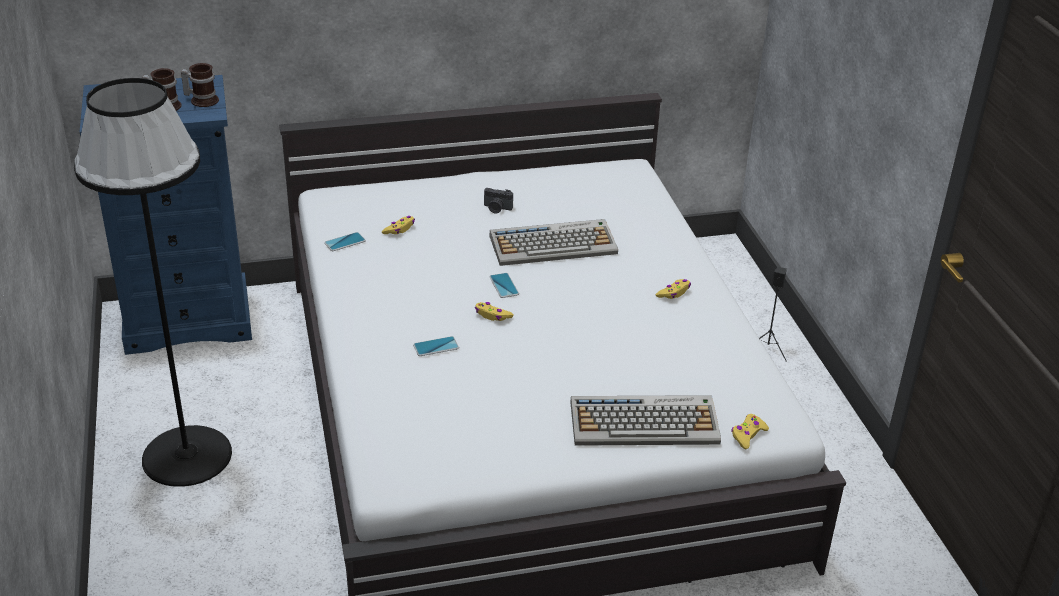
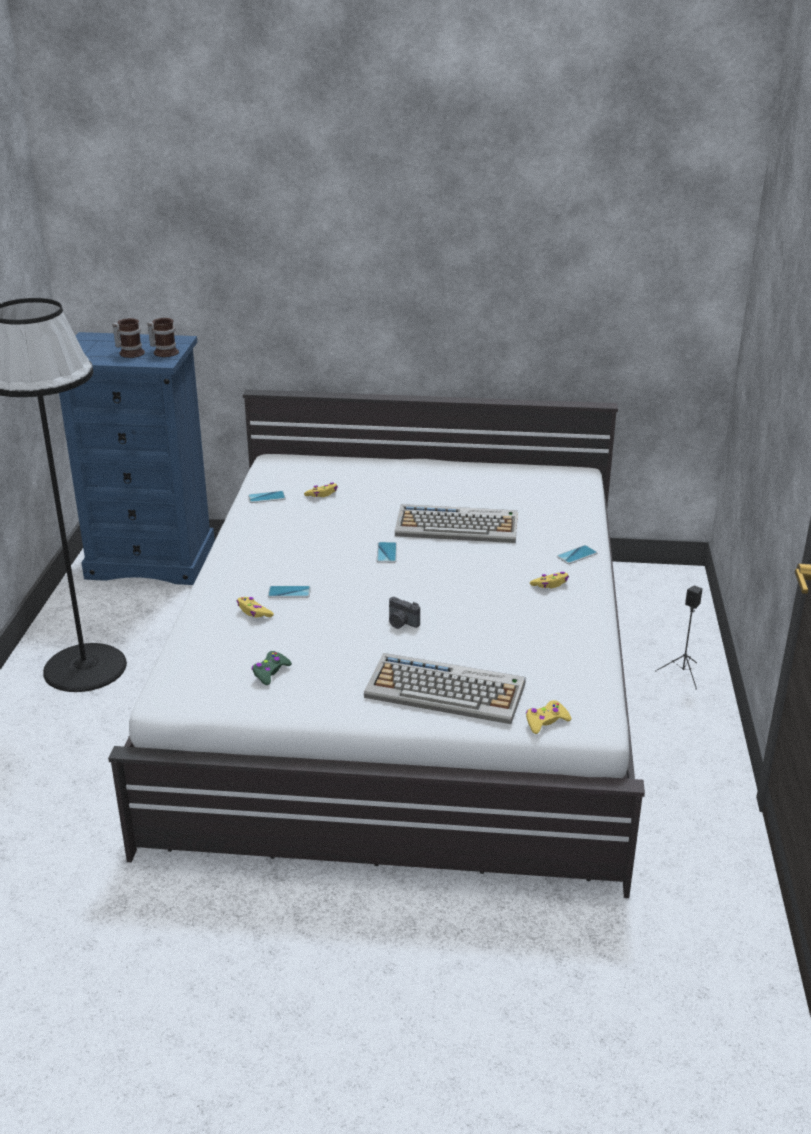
camera: 20 degrees right, 5 degrees down
yellow game controller [475,302,514,321] -> yellow game controller moved to [237,597,274,617]
camera [484,188,513,214] -> camera moved to [389,597,420,629]
none -> green game controller [252,651,292,685]
none -> phone [557,545,597,564]

